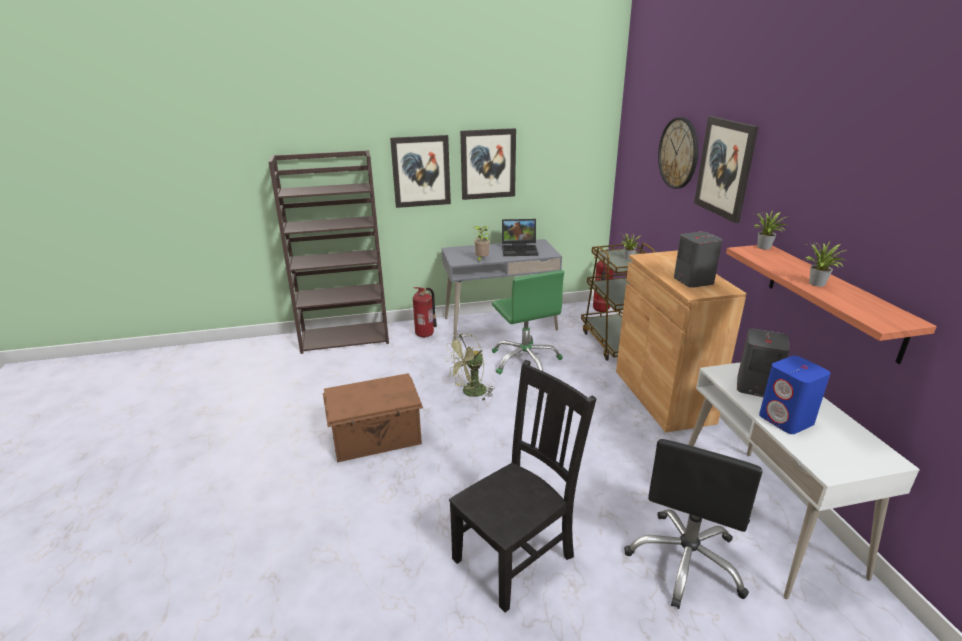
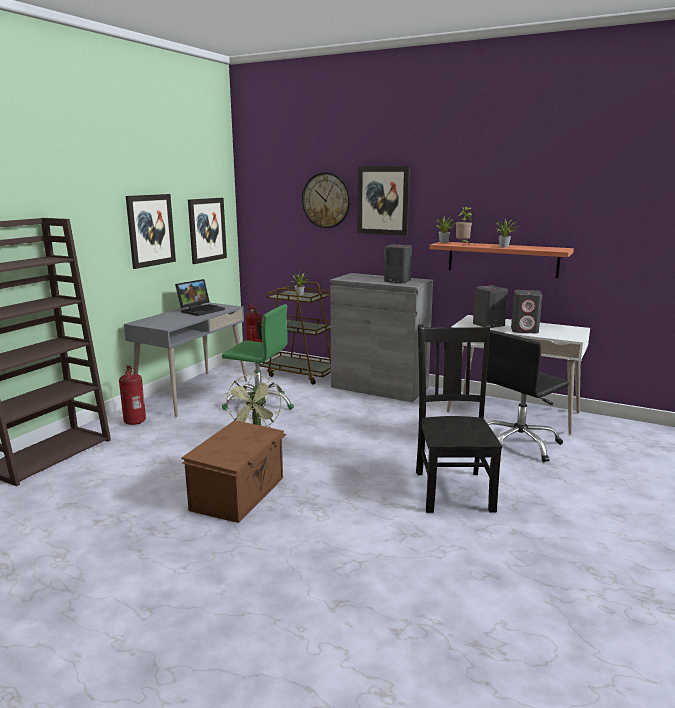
camera: 50 degrees left, 10 degrees down
picture [390,135,451,208] -> picture moved to [188,198,227,264]
potted plant [473,226,490,262] -> potted plant moved to [456,207,472,245]
brown cabinet [616,250,747,433] -> grey cabinet [330,273,433,402]
black office chair [624,439,762,609] -> black office chair turned 75 degrees clockwise [486,330,569,462]
blue speaker [759,356,830,434] -> grey speaker [511,290,542,333]

